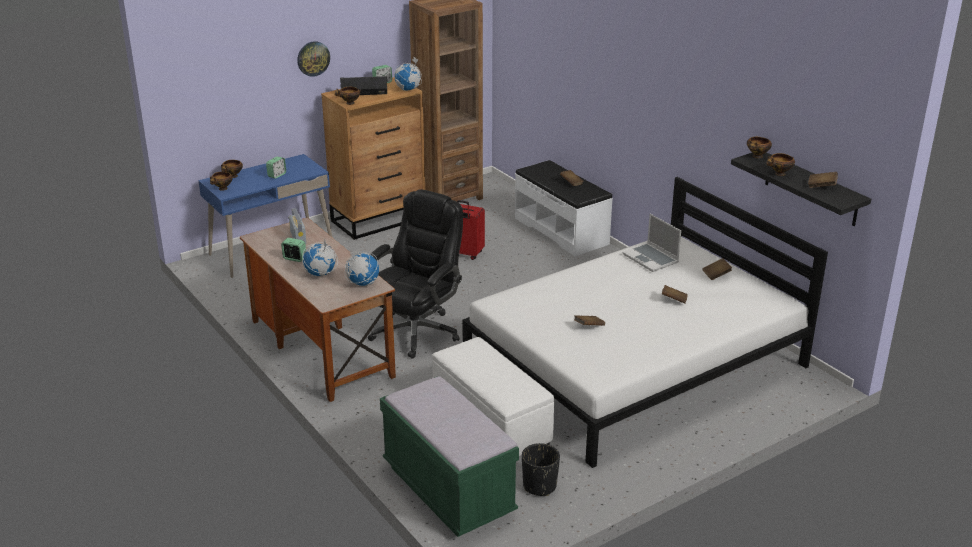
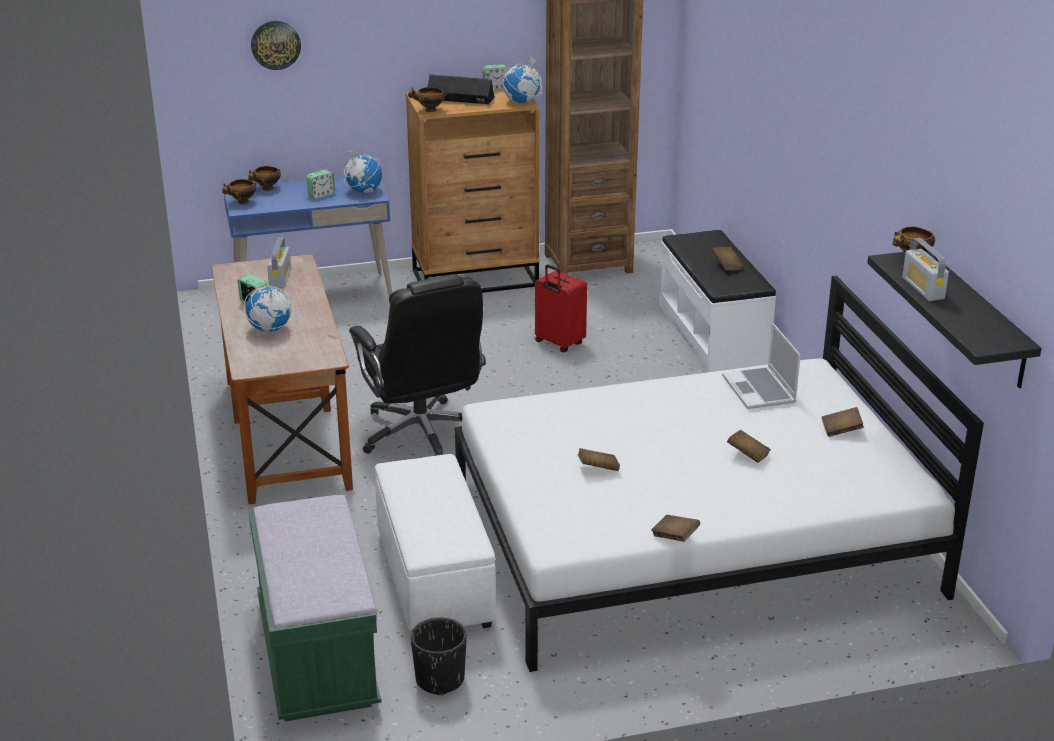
camera: 20 degrees right, 0 degrees up
wall clock [297,41,330,77] -> wall clock moved to [251,21,301,70]
globe [345,250,379,286] -> globe moved to [344,149,382,193]
black office chair [368,189,463,359] -> black office chair turned 105 degrees clockwise [349,274,486,456]
bowl [766,153,795,176] -> radio [902,238,949,301]
brown book [808,172,838,188] -> brown book moved to [651,515,700,542]

